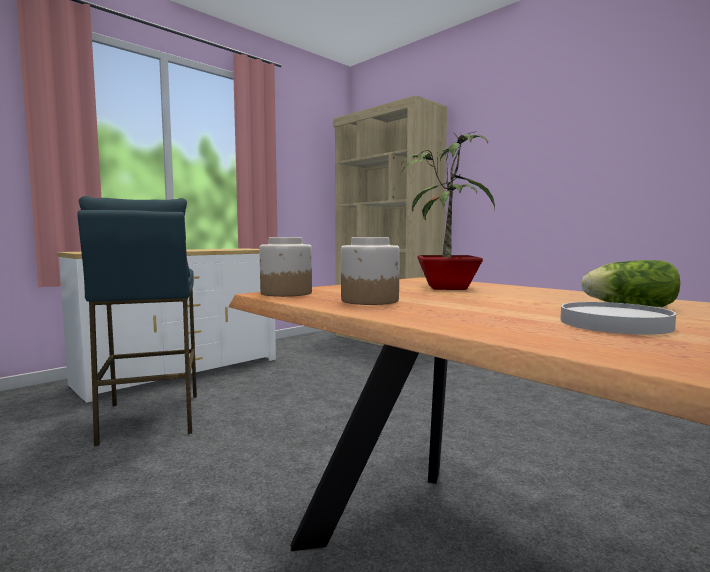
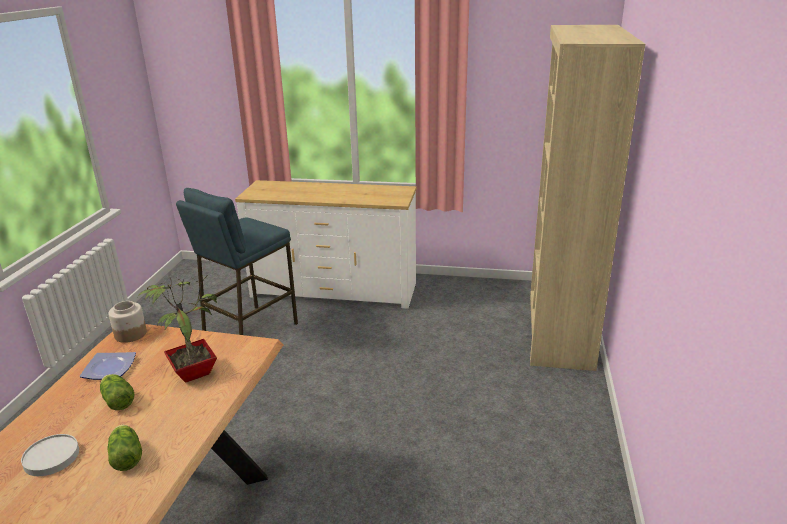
camera: 55 degrees right, 20 degrees up
jar [341,237,400,305] -> plate [80,352,136,380]
none -> lettuce [100,374,135,410]

